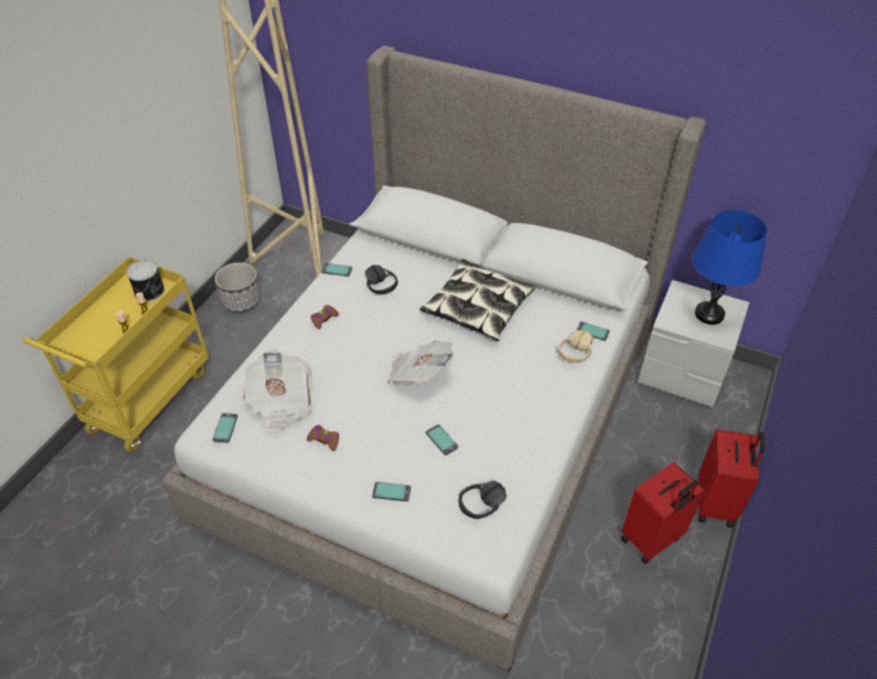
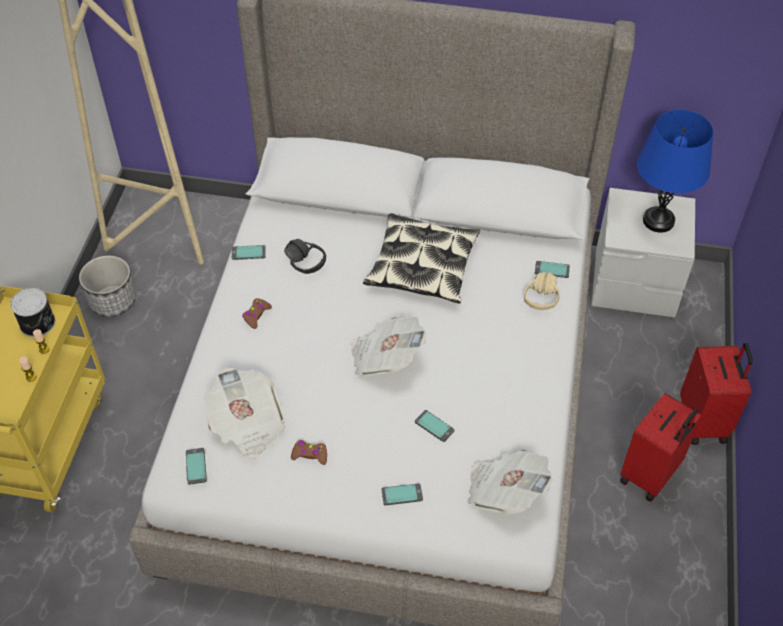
camera: 15 degrees left, 5 degrees up
black headphones [459,481,507,519] -> newspaper [468,449,552,515]

